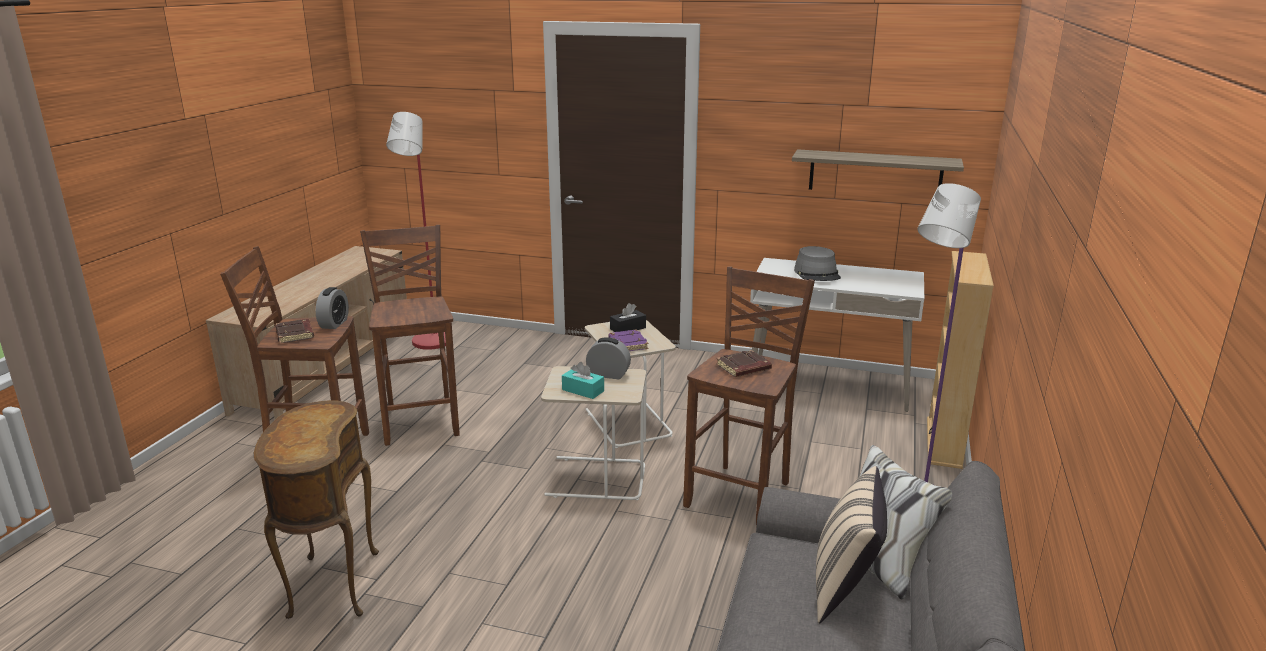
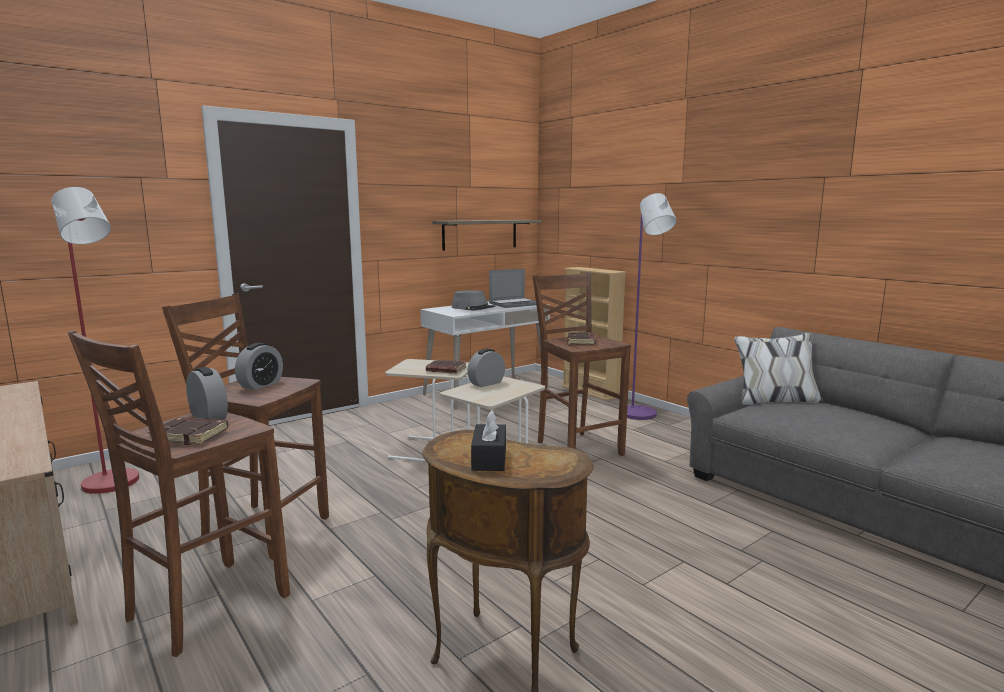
camera: 55 degrees left, 10 degrees down
turquoise tissue box [562,362,604,399] -> none
purple book [608,329,649,351] -> brown book [426,360,466,374]
black tissue box [610,303,646,332] -> black tissue box moved to [471,410,506,471]
beige pillow [816,466,887,623] -> none
none -> alarm clock [235,343,283,390]
none -> laptop [489,269,536,308]

